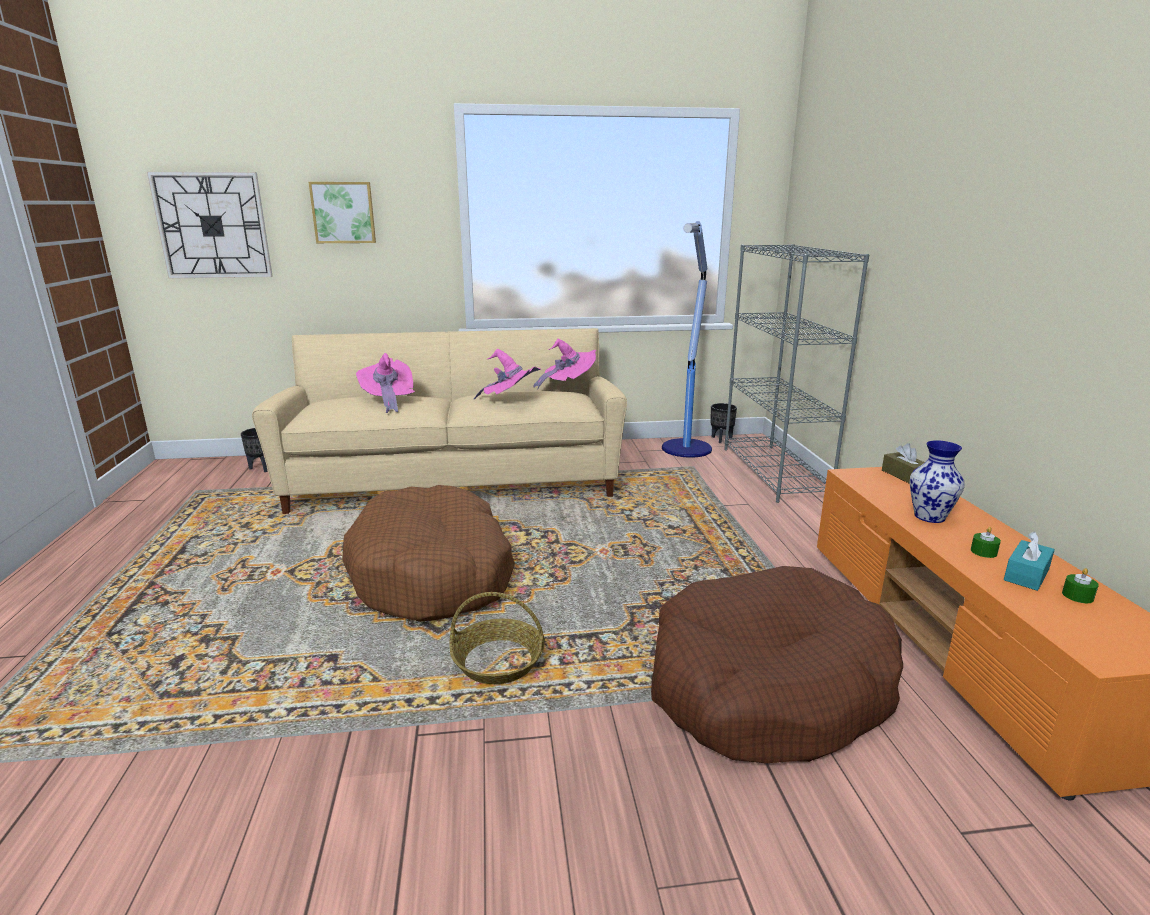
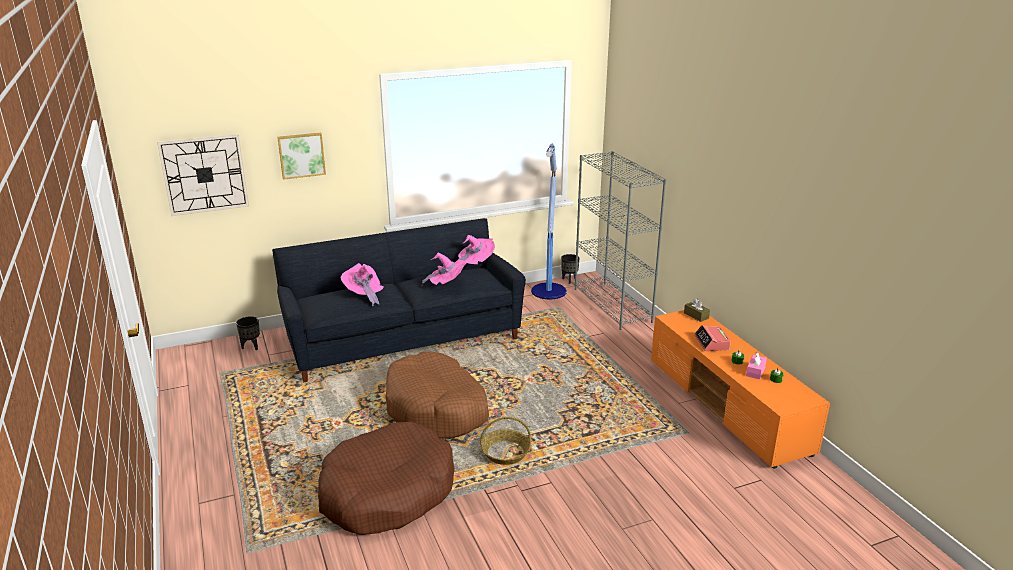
camera: 15 degrees left, 5 degrees up
beige sofa [252,328,627,514] -> black sofa [272,218,526,382]
brown dog bed [651,566,903,763] -> brown dog bed moved to [318,422,455,535]
vase [910,440,965,523] -> alarm clock [694,325,731,351]
turquoise tissue box [1004,531,1055,591] -> pink tissue box [746,352,767,379]

